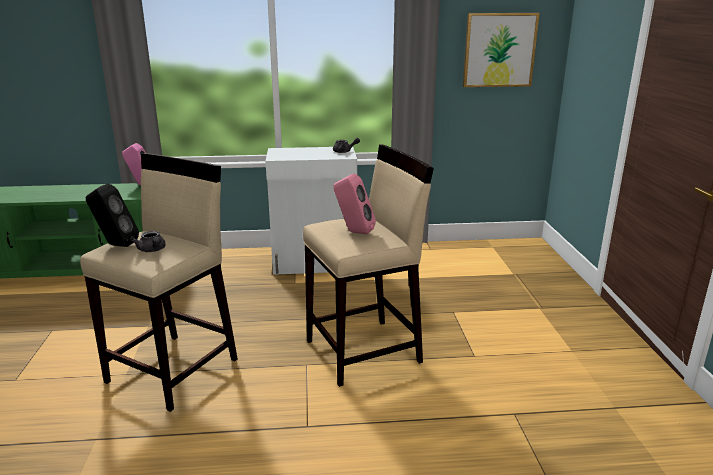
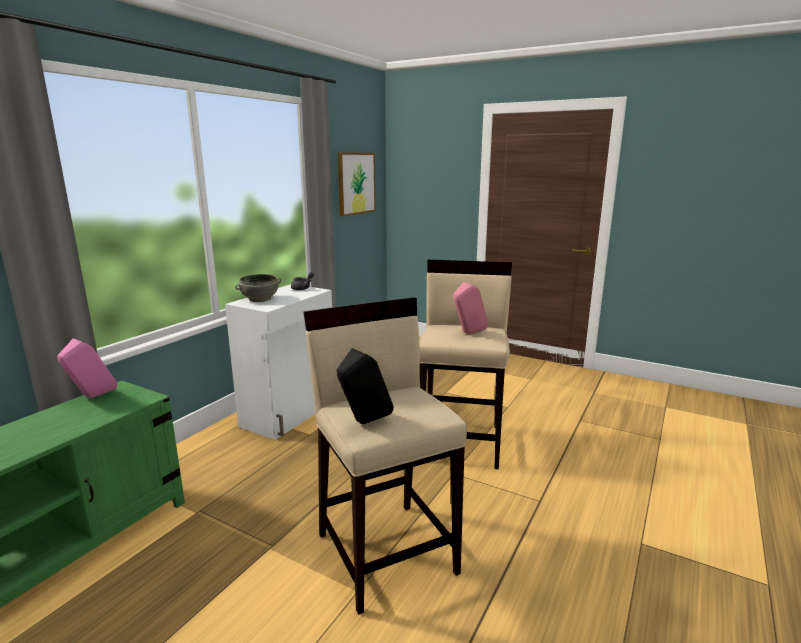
camera: 55 degrees left, 5 degrees down
grey teapot [132,231,166,252] -> none
none -> grey bowl [235,274,281,302]

